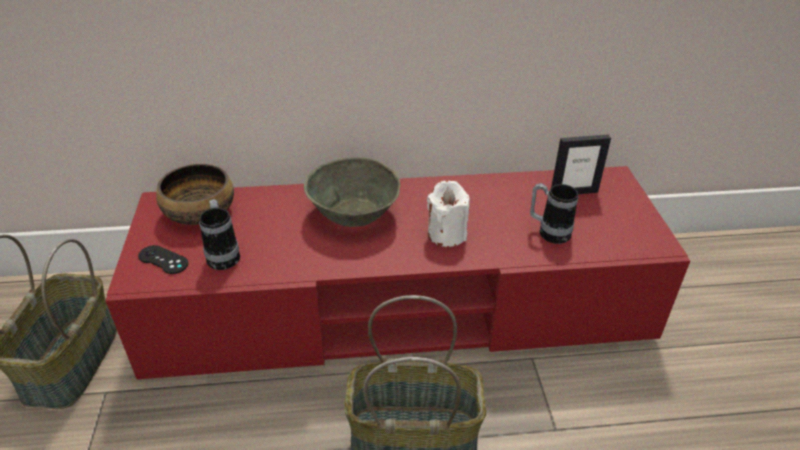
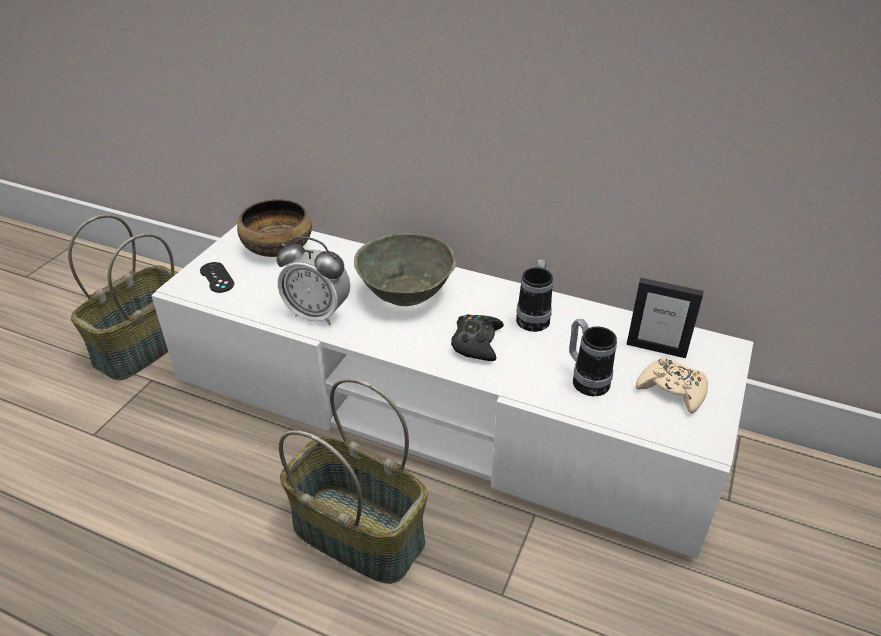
camera: 30 degrees right, 0 degrees up
red tv stand [105,166,690,380] -> white tv stand [151,225,754,559]
mug [199,199,240,270] -> mug moved to [516,259,553,332]
white candle [427,180,470,247] -> black game controller [451,314,504,361]
none -> alarm clock [277,236,350,325]
none -> beige game controller [636,357,708,414]

